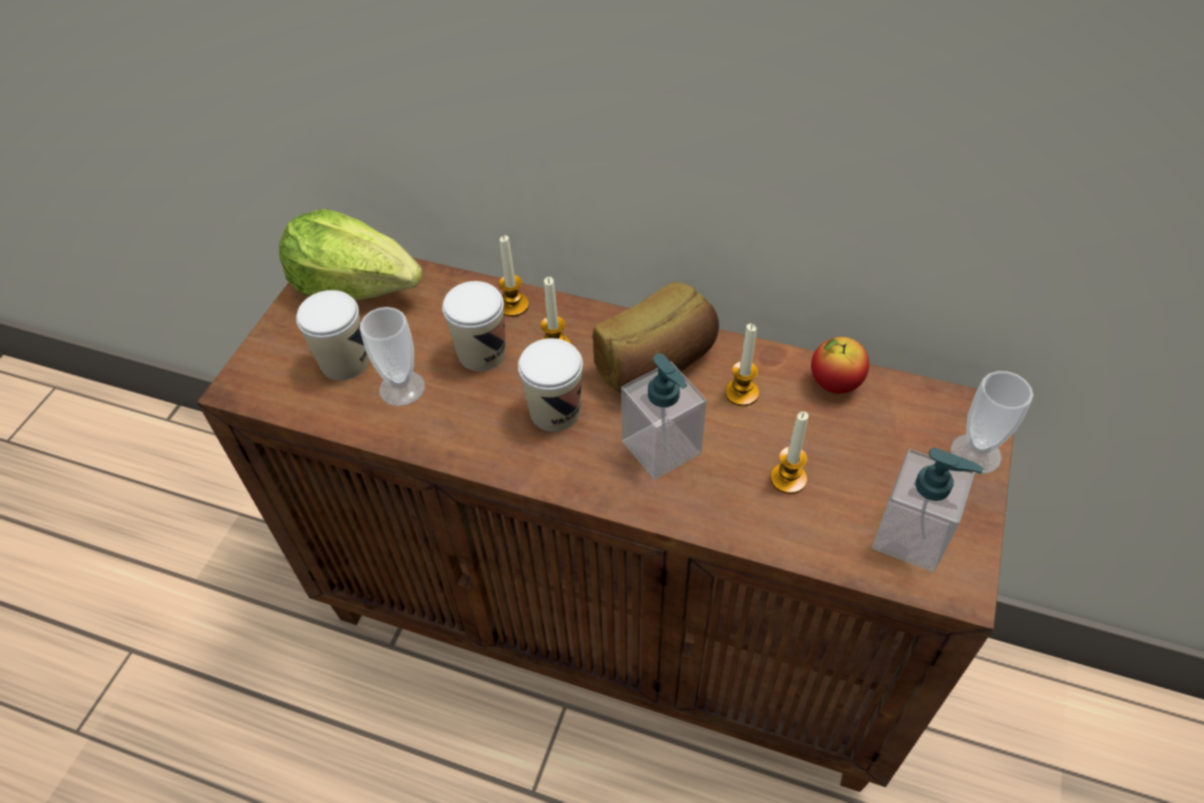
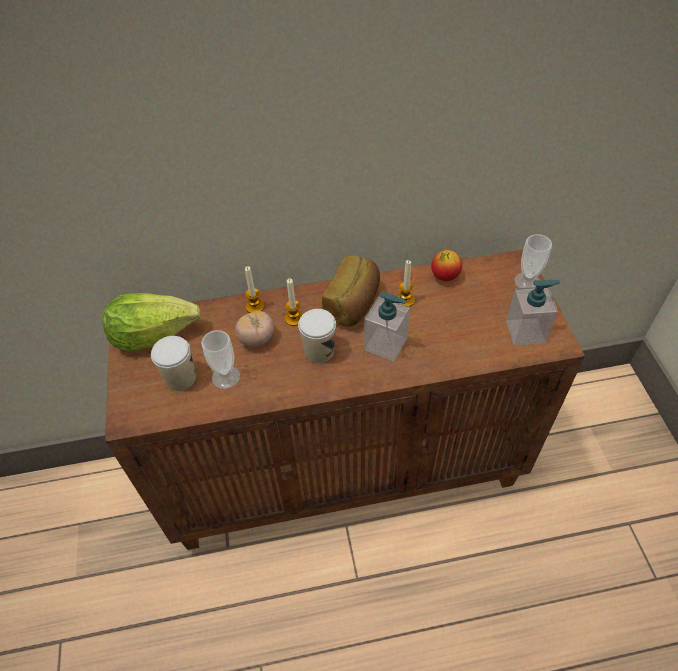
camera: 30 degrees left, 0 degrees up
cup [442,281,506,371] -> tomato [235,311,274,347]
candle [770,412,809,494] -> none

